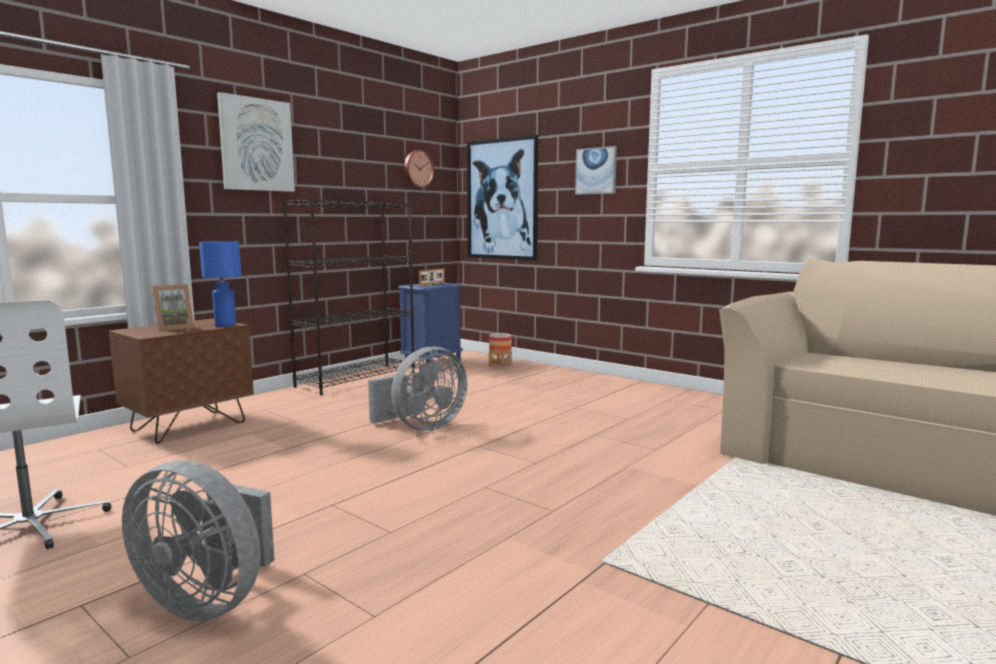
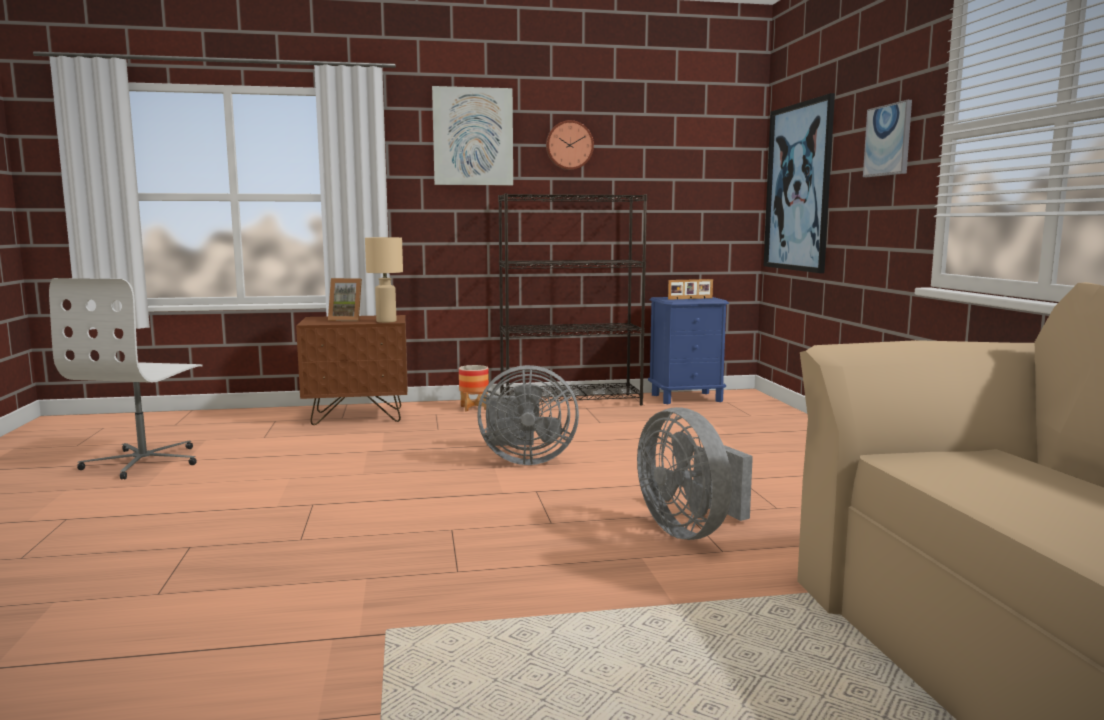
camera: 40 degrees right, 0 degrees up
grey fan [122,460,275,621] -> grey fan moved to [637,407,753,540]
blue table lamp [199,241,241,327] -> beige table lamp [365,237,403,323]
wall clock [404,150,434,188] -> wall clock moved to [546,120,594,170]
planter [489,333,512,368] -> planter moved to [459,365,489,411]

